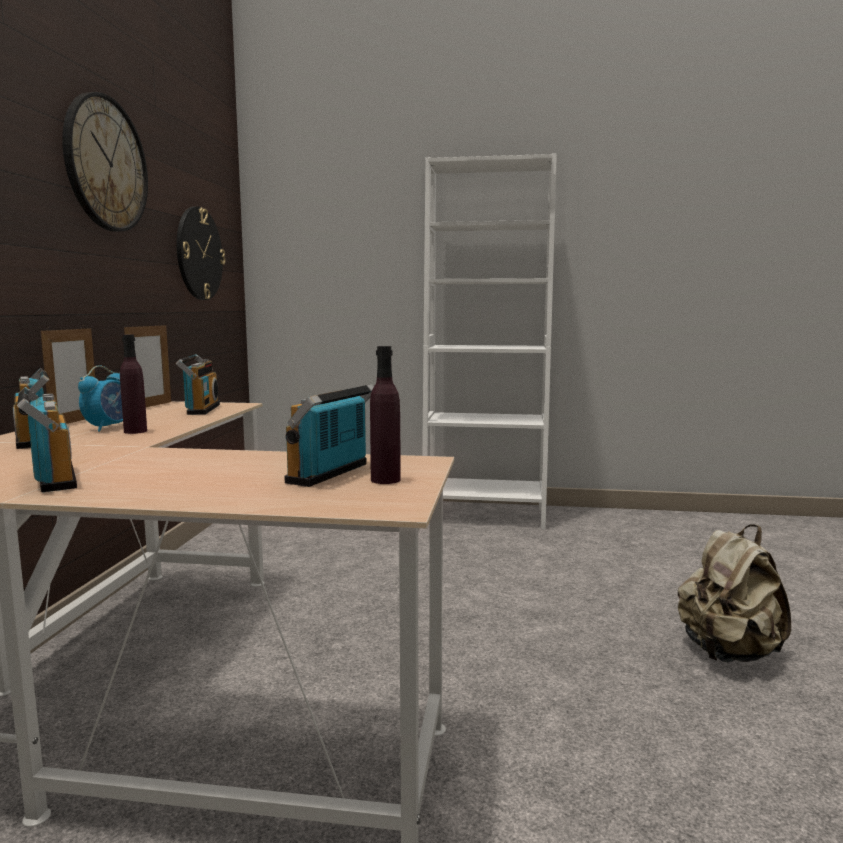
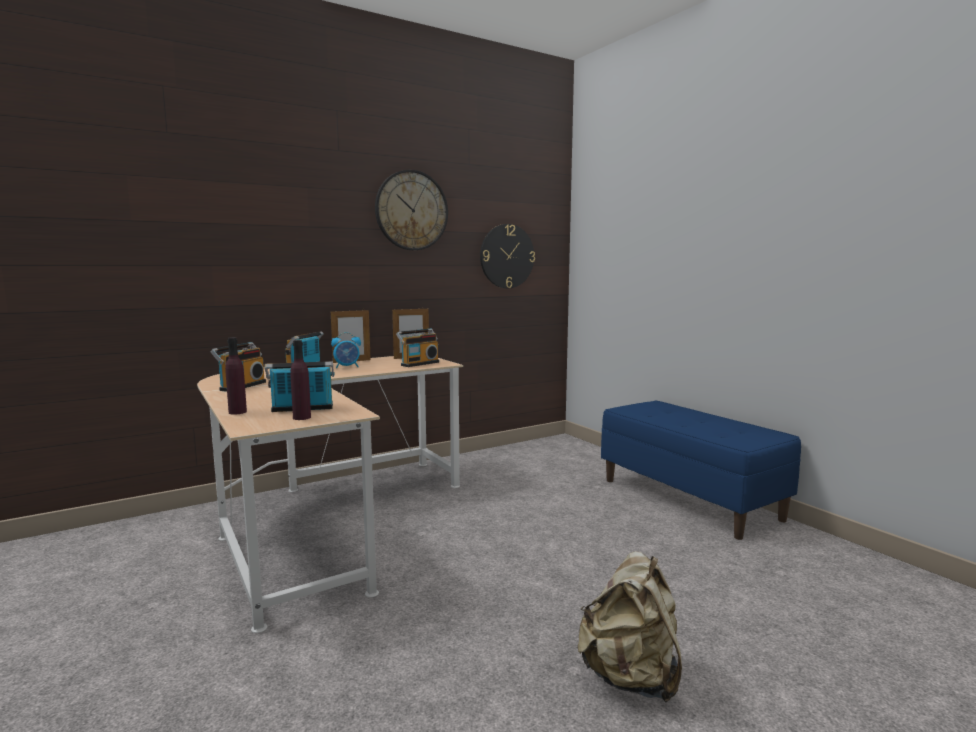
camera: 50 degrees right, 0 degrees up
purple bottle [120,335,147,434] -> purple bottle moved to [225,337,247,414]
white bookcase [422,153,557,529] -> blue bench [601,401,801,540]

